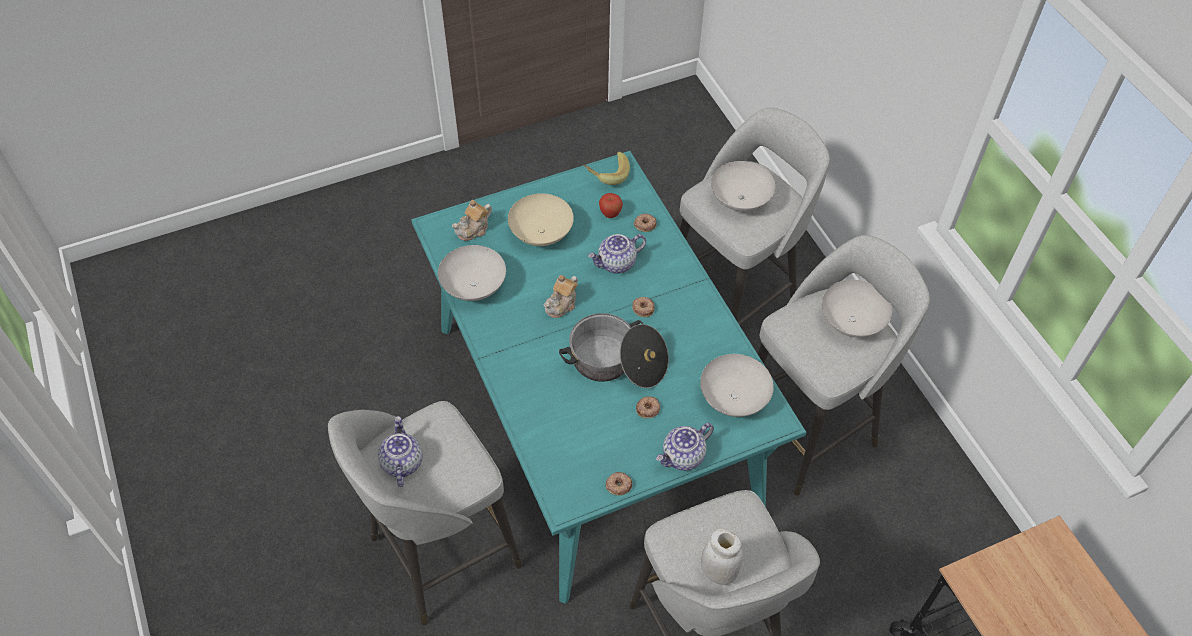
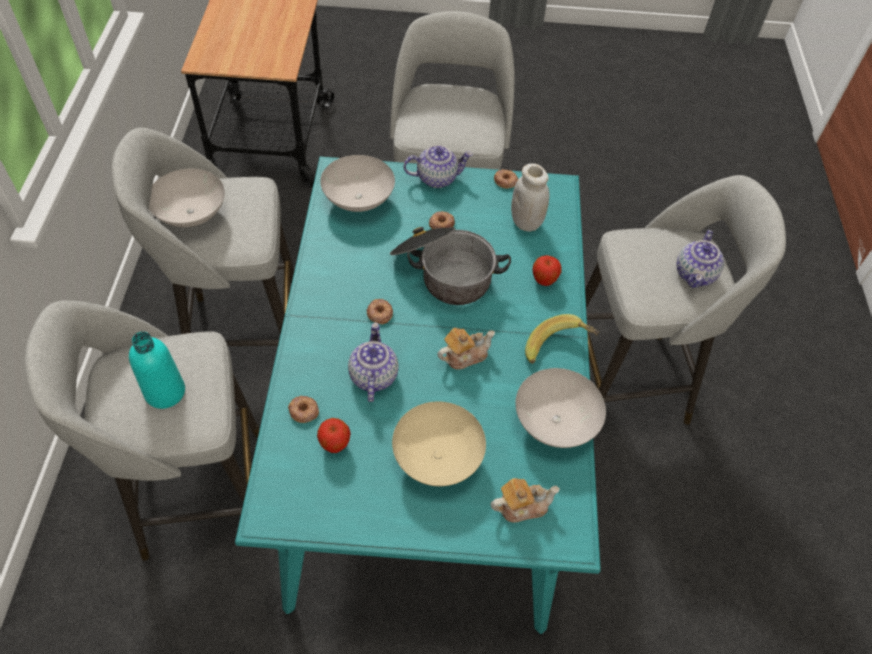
camera: 155 degrees left, 0 degrees up
banana [583,152,630,185] -> banana moved to [525,314,599,364]
teapot [588,234,646,273] -> teapot turned 90 degrees counterclockwise [348,323,398,402]
white jar [701,529,743,585] -> white jar moved to [511,163,549,232]
white bowl [711,161,775,212] -> turquoise bottle [129,331,185,409]
none -> apple [533,255,562,286]

